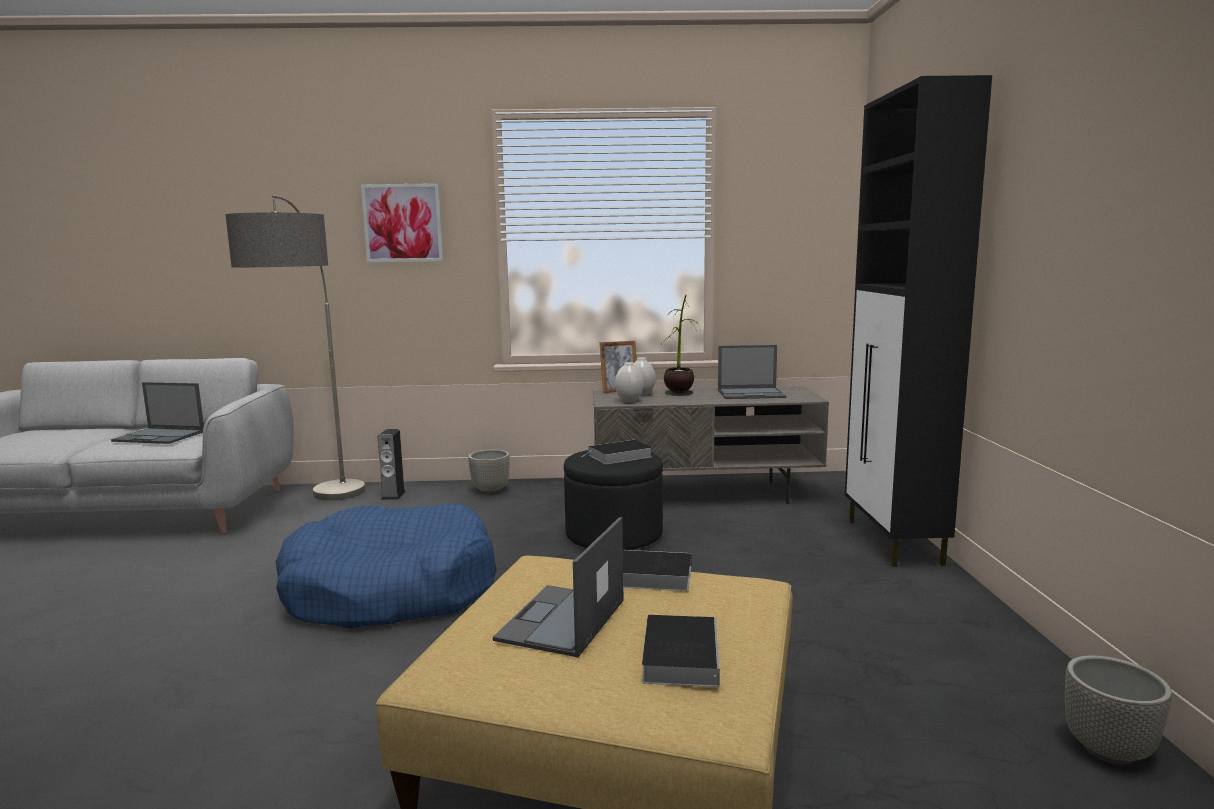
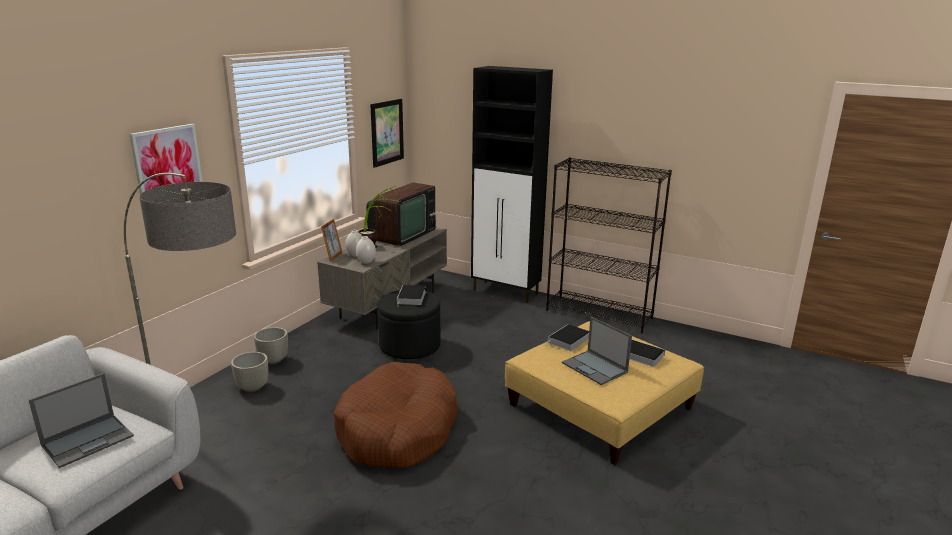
camera: 60 degrees left, 10 degrees up
blue dog bed [276,503,497,629] -> brown dog bed [333,362,458,469]
speaker [378,429,406,500] -> none
laptop [718,345,786,399] -> television [366,183,436,246]
grey planter [1065,655,1172,764] -> grey planter moved to [231,352,268,392]
none -> picture [370,99,404,168]
none -> black bookcase [546,158,672,333]

